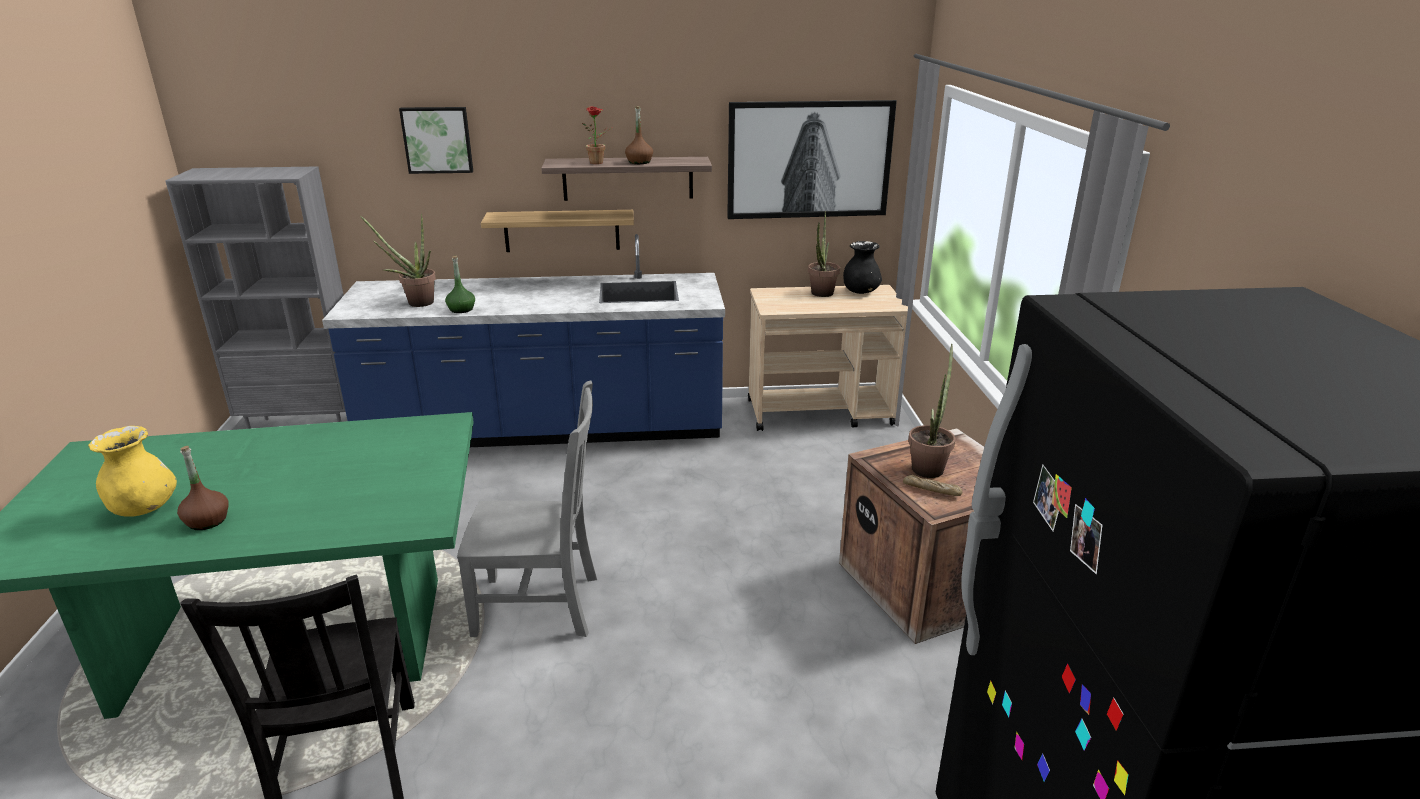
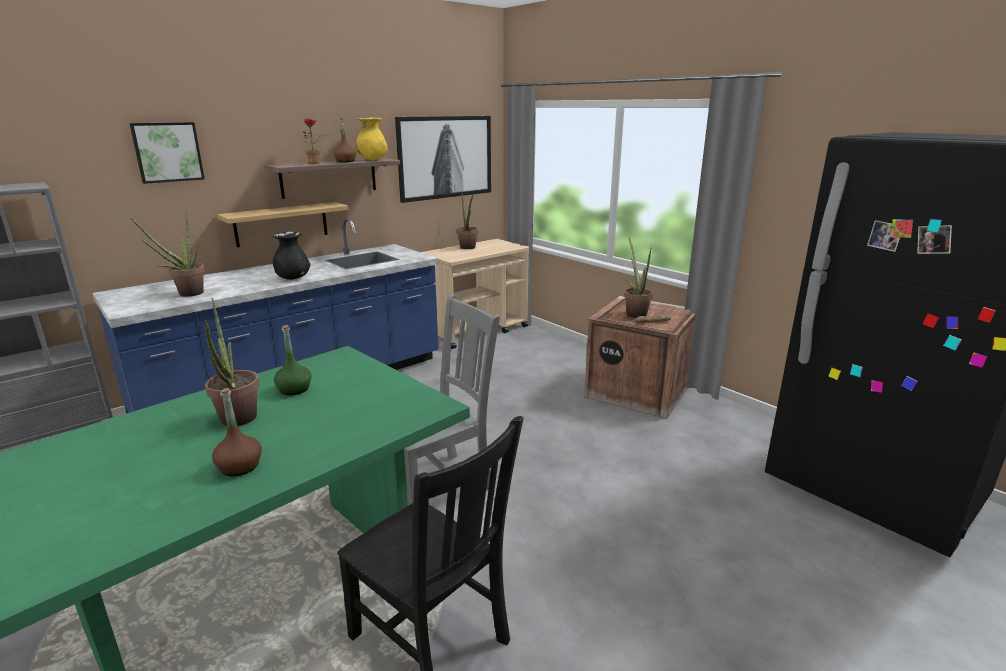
camera: 35 degrees left, 5 degrees down
yellow vase [88,426,177,517] -> yellow vase moved to [356,118,388,160]
green bottle [445,256,475,313] -> green bottle moved to [274,325,312,395]
black vase [843,241,882,294] -> black vase moved to [273,232,310,280]
none -> potted plant [205,297,260,426]

